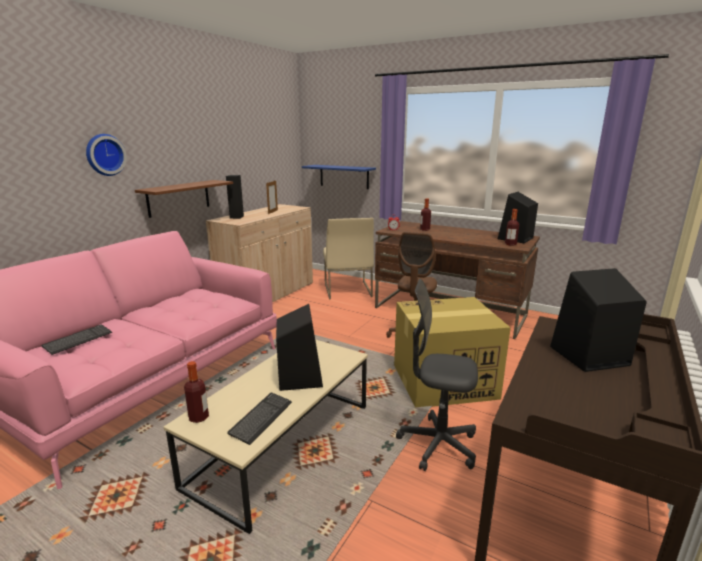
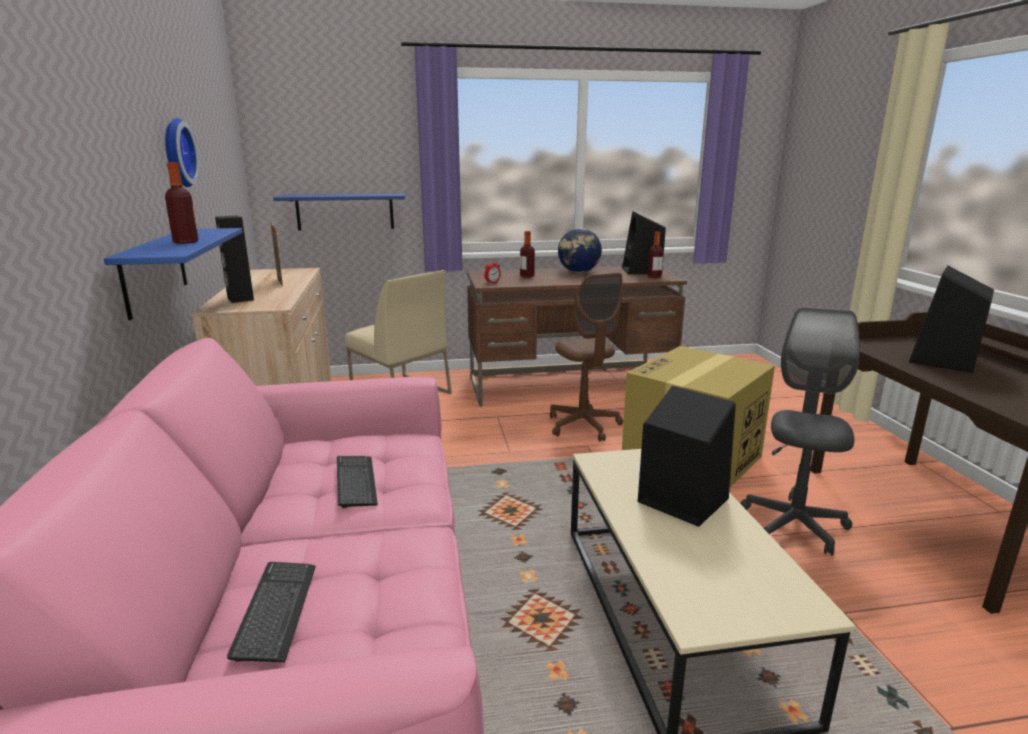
camera: 40 degrees left, 0 degrees up
wall clock [86,134,127,176] -> wall clock moved to [165,118,199,187]
brown shelf [135,180,233,218] -> blue shelf [104,228,243,320]
bottle [184,361,209,423] -> bottle moved to [165,162,199,244]
keyboard [227,393,292,445] -> keyboard moved to [337,456,378,508]
grey office chair [396,279,478,471] -> grey office chair turned 135 degrees clockwise [740,307,860,556]
none -> globe [558,228,602,273]

